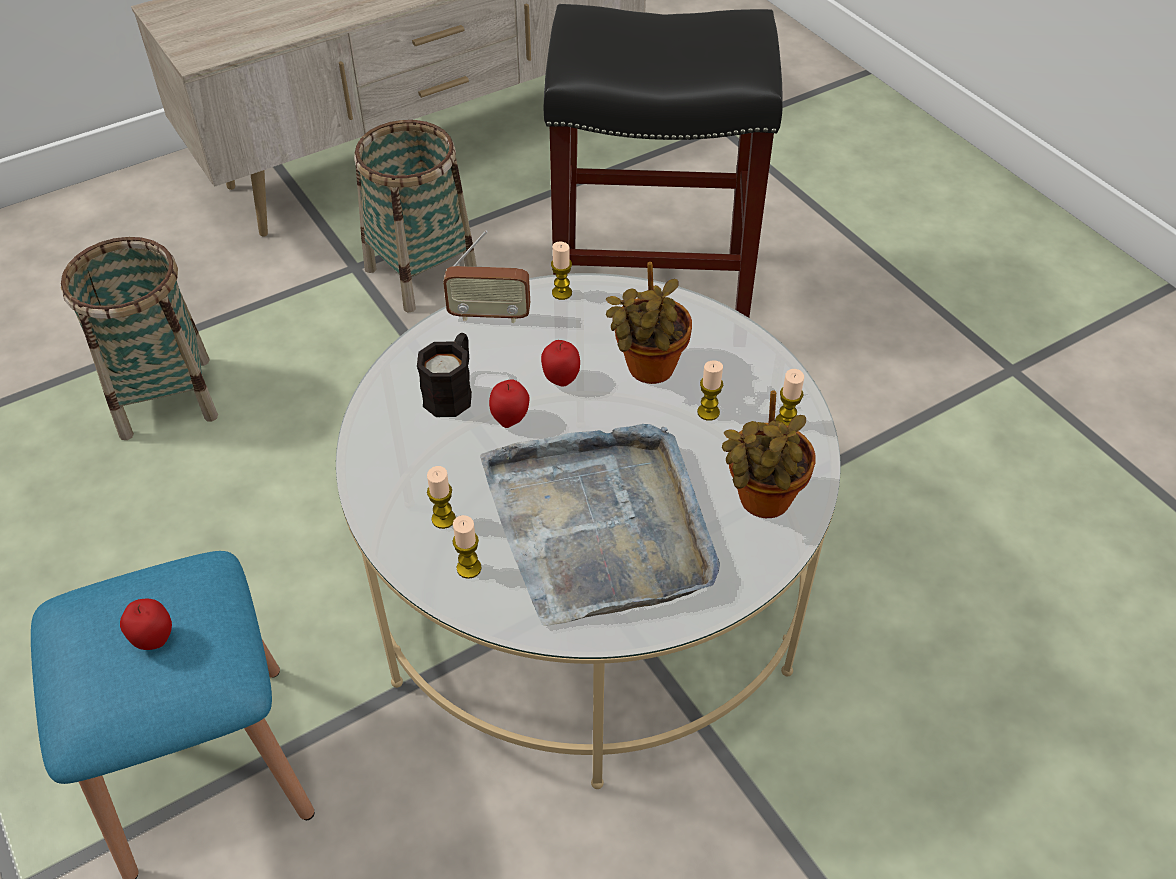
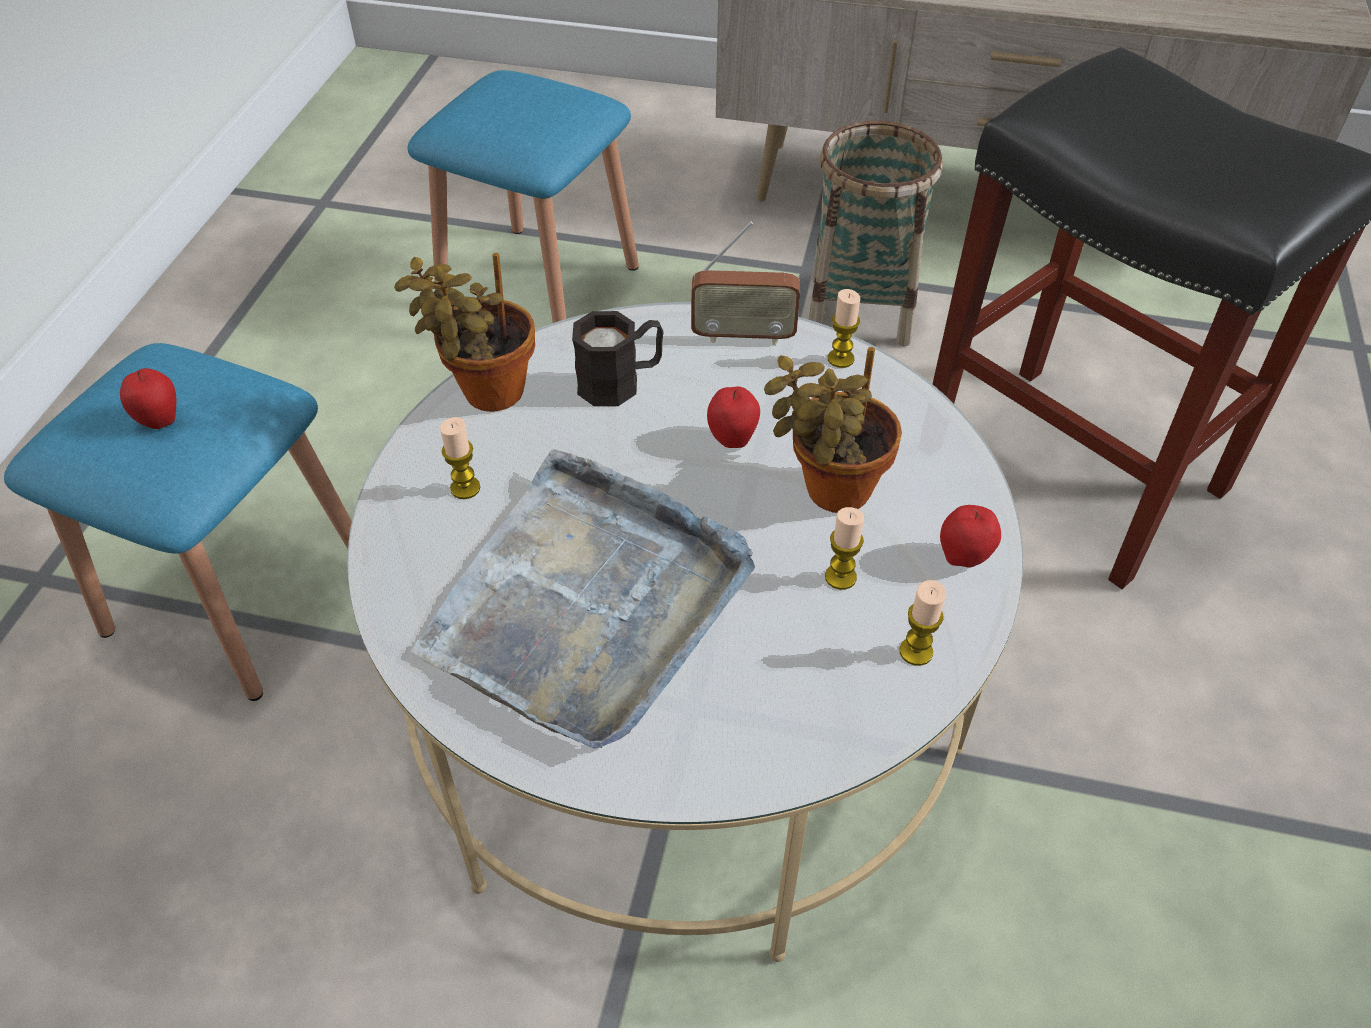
camera: 45 degrees right, 0 degrees up
basket [61,237,218,440] -> blue stool [408,70,639,323]
radio [443,230,530,323] -> radio turned 45 degrees counterclockwise [691,221,800,345]
candle [452,515,482,579] -> none
apple [489,380,529,428] -> apple moved to [940,505,1001,567]
potted plant [722,390,815,518] -> potted plant moved to [394,253,535,412]

